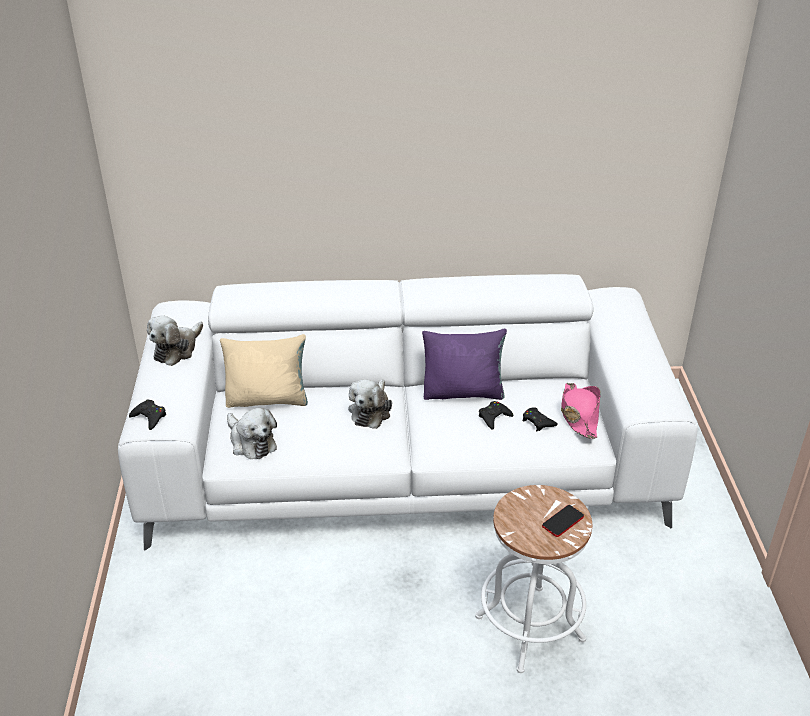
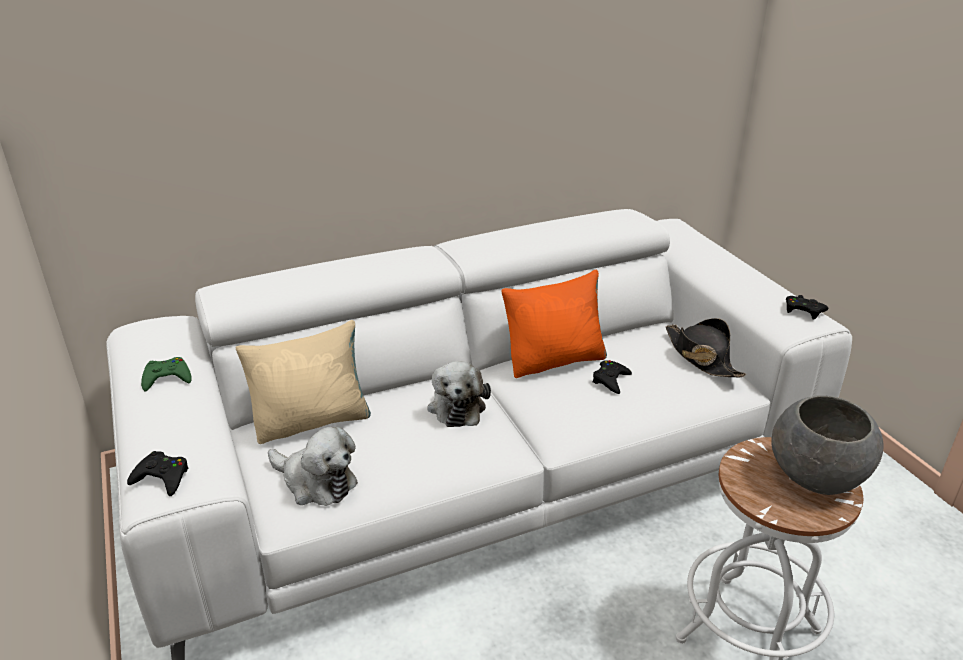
camera: 20 degrees left, 5 degrees down
plush toy [147,315,203,366] -> green game controller [141,357,191,392]
purple pillow [422,329,507,400] -> orange pillow [501,270,607,378]
black game controller [523,407,558,432] -> black game controller moved to [786,295,828,320]
phone [542,505,584,537] -> grey bowl [771,395,884,495]
pink hat [561,383,601,439] -> black hat [666,318,746,378]

